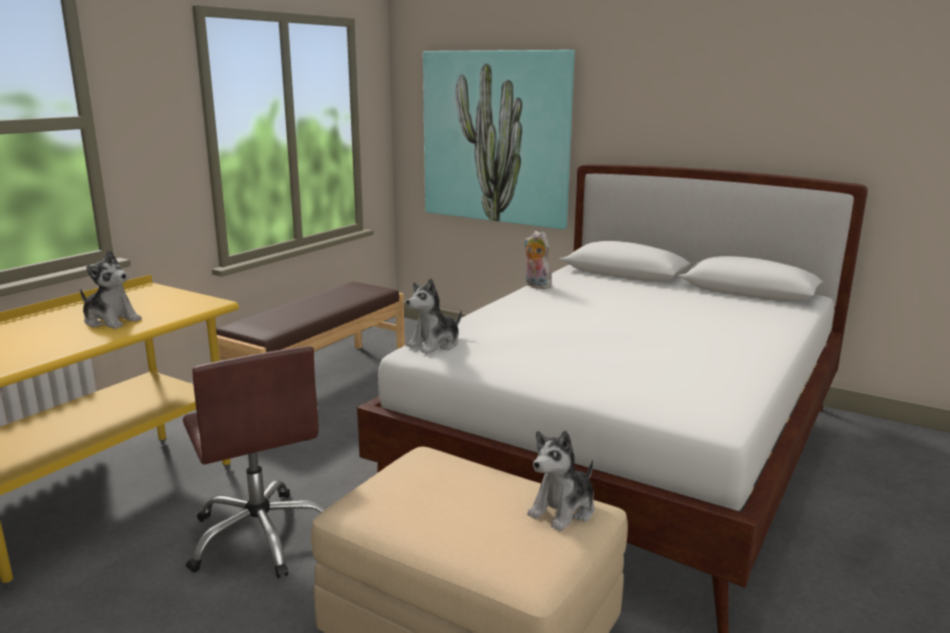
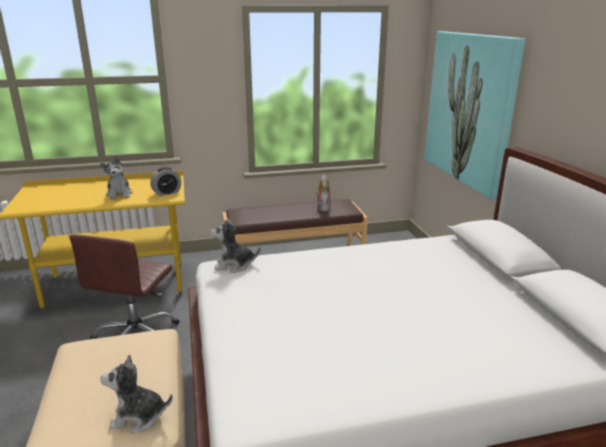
camera: 45 degrees right, 5 degrees up
plush toy [524,231,551,289] -> plush toy moved to [315,175,331,211]
none -> alarm clock [150,167,181,196]

